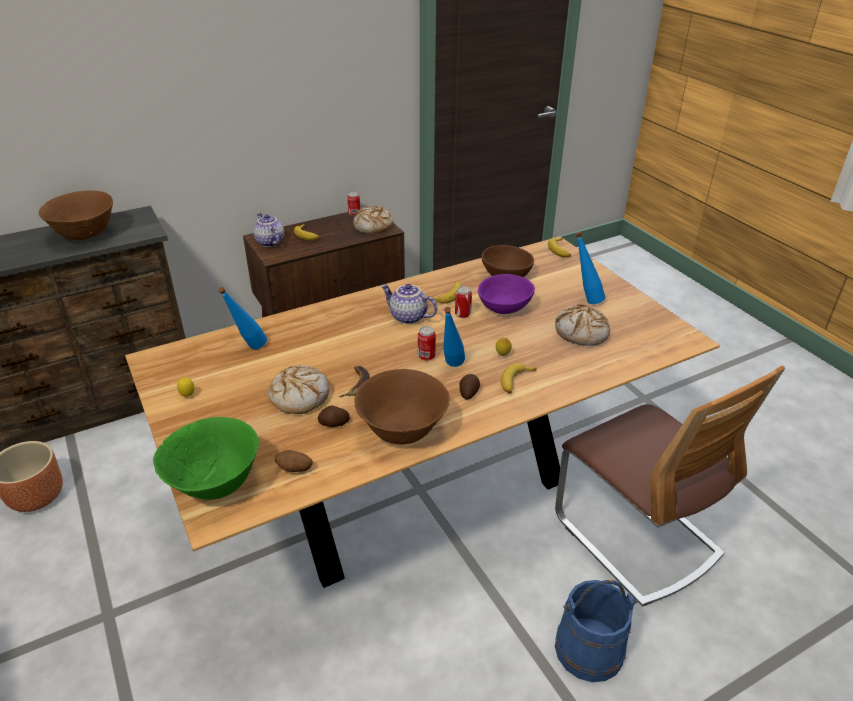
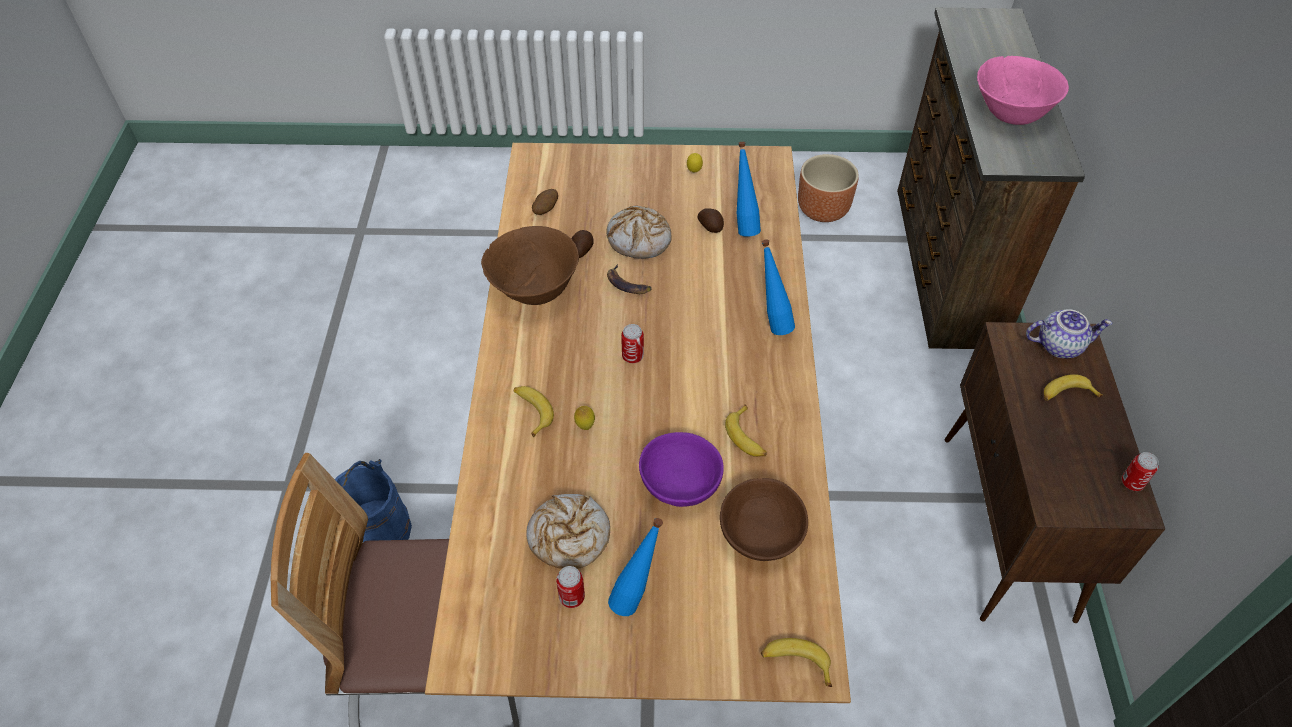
camera: 120 degrees right, 15 degrees up
brown bowl [39,191,113,240] -> pink bowl [977,56,1069,125]
green bowl [153,417,259,500] -> none
bread [353,206,393,234] -> none
teapot [381,284,437,324] -> none
blue bottle [443,307,465,367] -> blue bottle moved to [761,239,795,335]
can [455,286,472,318] -> can moved to [556,566,585,608]
potato [459,374,480,399] -> potato moved to [698,208,724,233]

